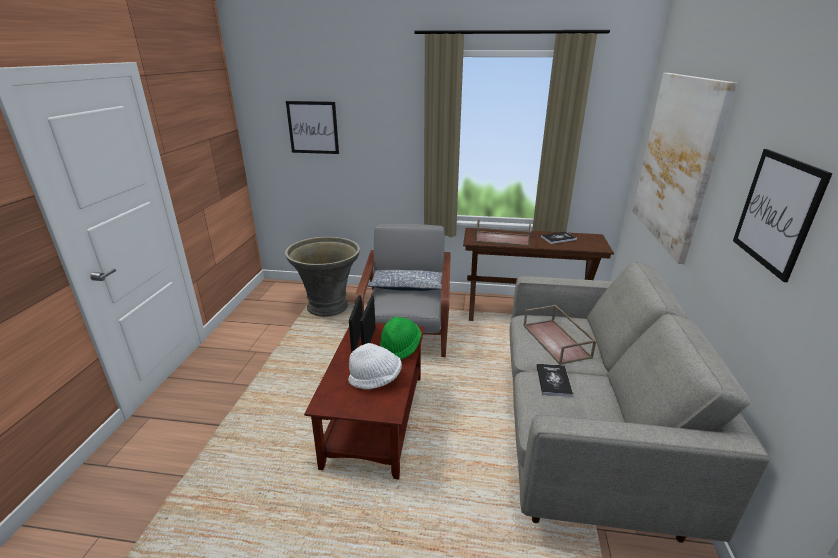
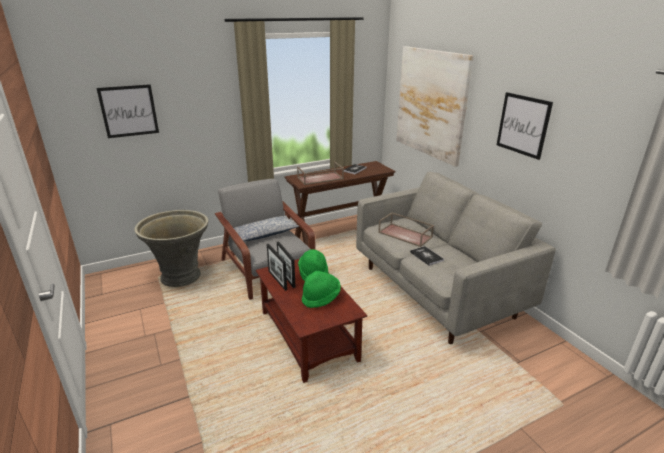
camera: 35 degrees left, 0 degrees up
white hat [348,343,402,390] -> green hat [302,271,341,308]

